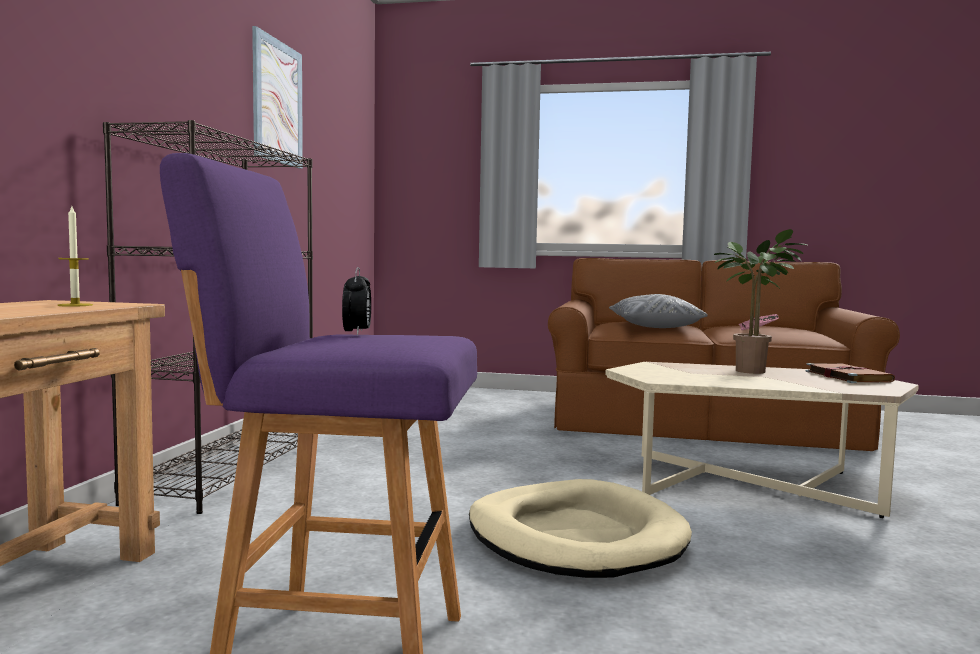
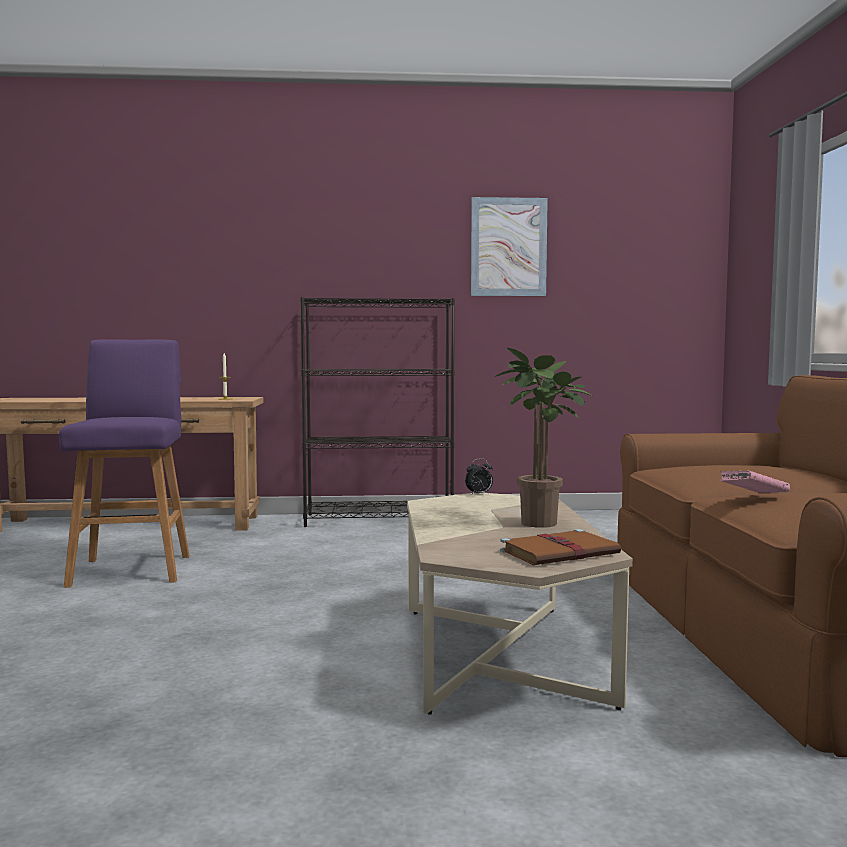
camera: 75 degrees right, 0 degrees up
alarm clock [342,267,371,335] -> alarm clock moved to [465,458,493,494]
beige dog bed [469,479,692,578] -> none
grey pillow [609,294,708,328] -> none

